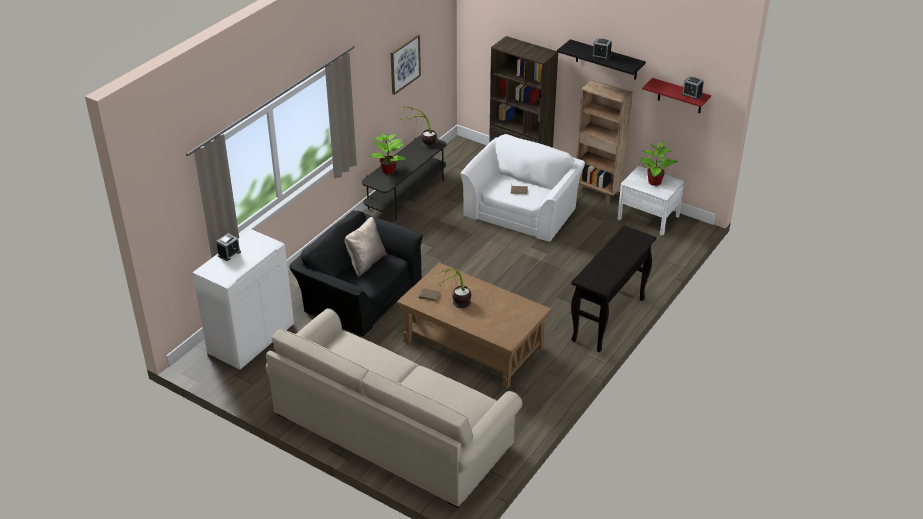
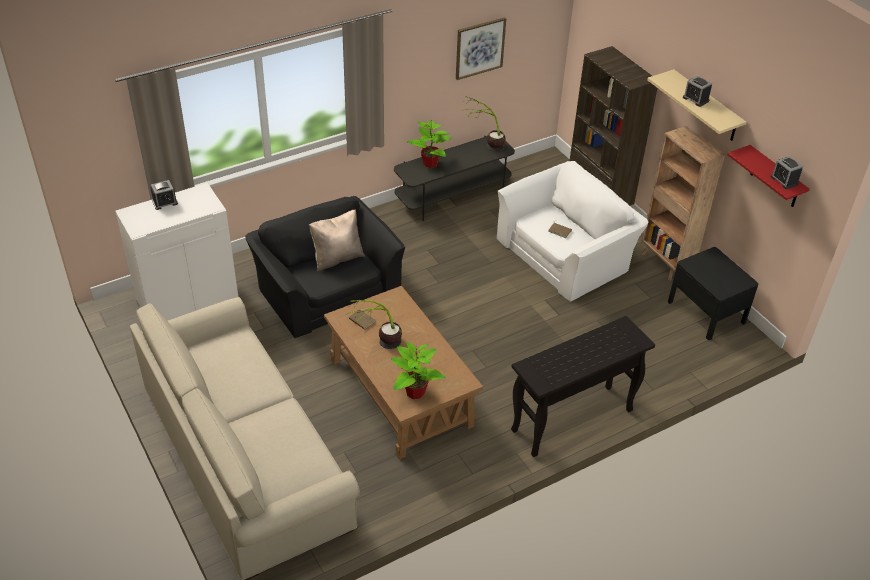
camera: 25 degrees right, 5 degrees up
black shelf [557,39,646,80] -> beige shelf [647,69,746,141]
white nightstand [617,166,684,236] -> black nightstand [668,247,758,340]
potted plant [640,141,678,186] -> potted plant moved to [391,342,445,399]

